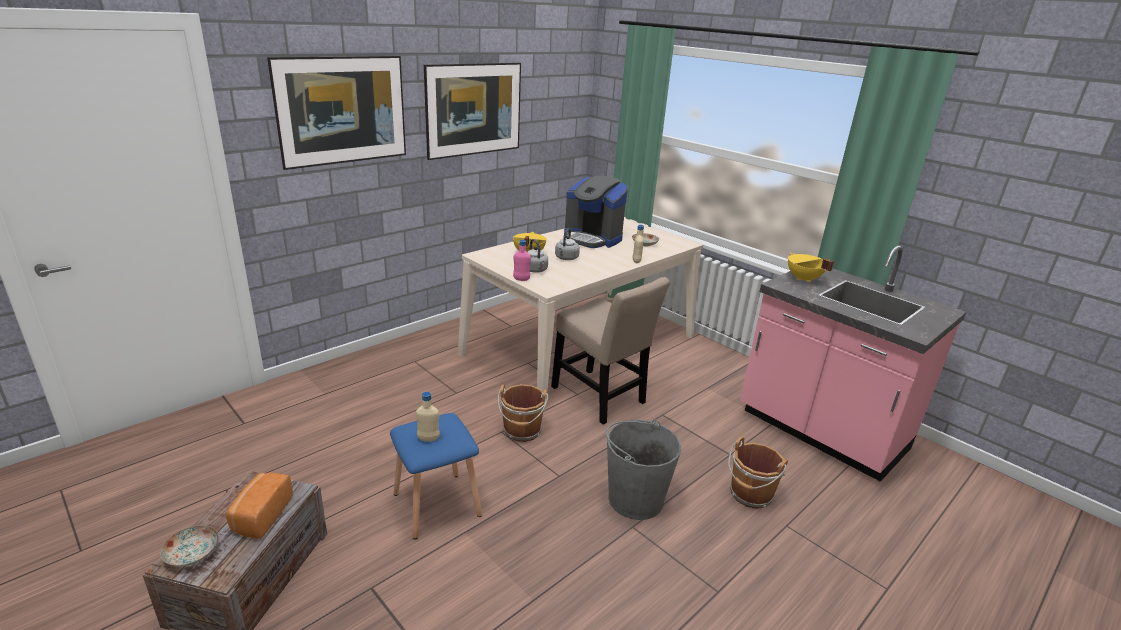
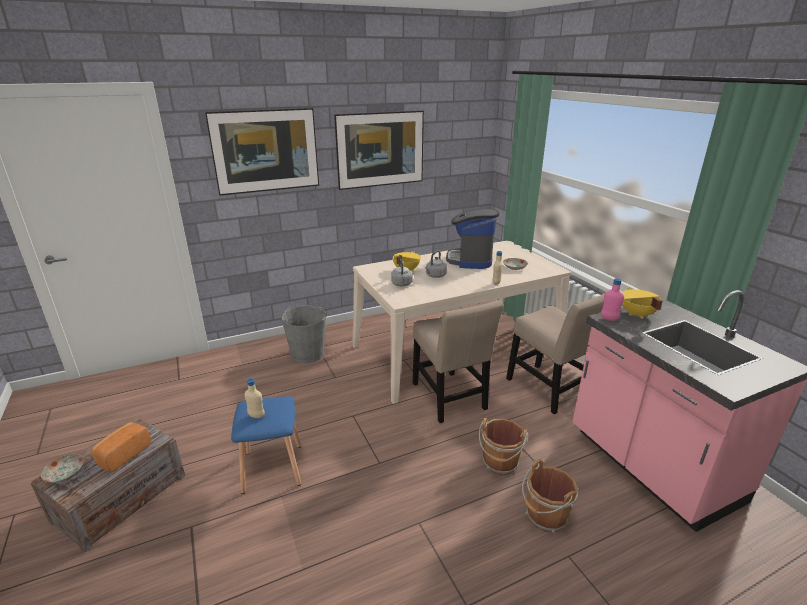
camera: 20 degrees right, 0 degrees up
brown bucket [498,384,548,442] -> brown bucket moved to [479,418,528,475]
pink bottle [513,240,531,281] -> pink bottle moved to [601,278,624,321]
coffee machine [564,176,628,248] -> coffee machine turned 45 degrees clockwise [446,209,499,269]
grey bucket [606,420,681,520] -> grey bucket moved to [281,305,326,363]
none -> beige chair [506,293,605,415]

